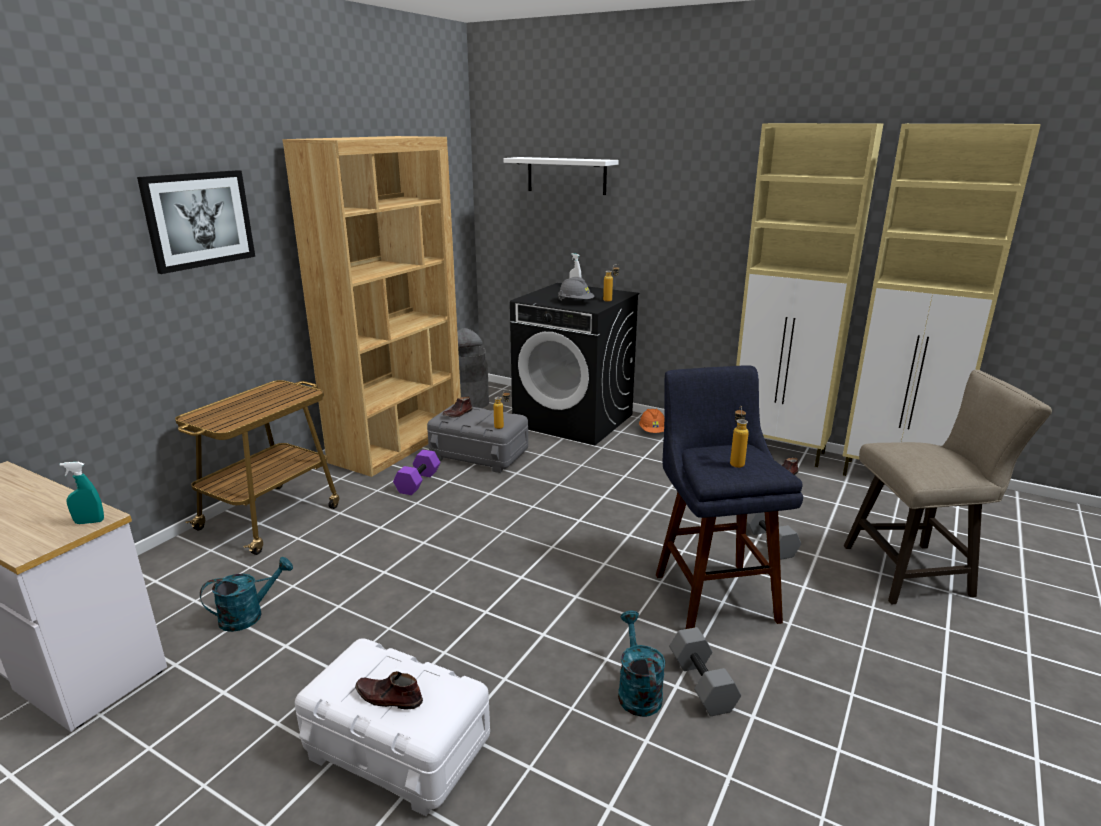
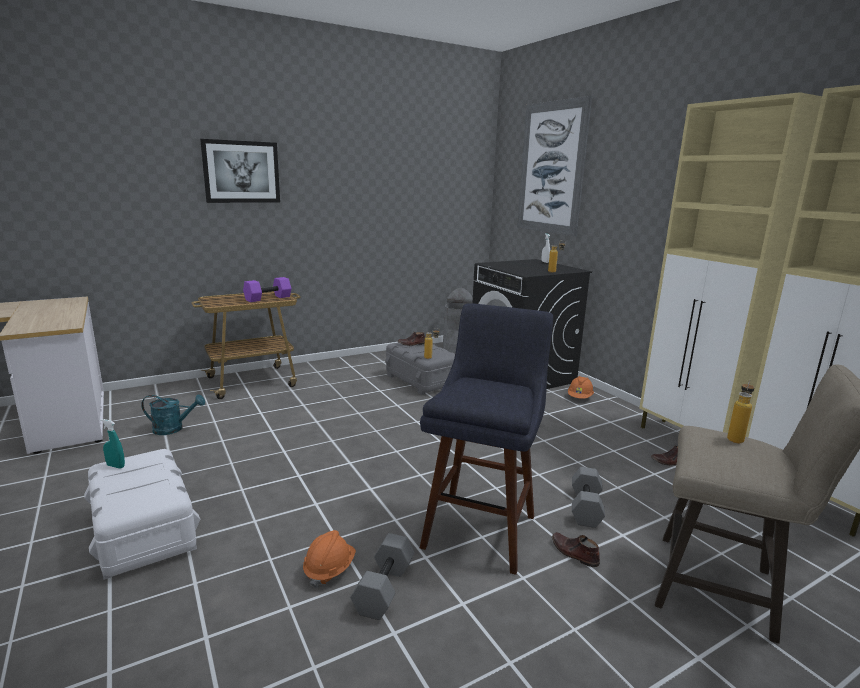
camera: 30 degrees right, 5 degrees down
turquoise spray bottle [59,462,104,524] -> turquoise spray bottle moved to [101,419,125,468]
brown bookcase [282,136,461,477] -> none
brown shoe [355,671,423,710] -> brown shoe moved to [552,532,600,567]
purple dumbbell [393,450,440,495] -> purple dumbbell moved to [243,277,292,302]
white shelf [503,157,619,195] -> picture [517,96,592,236]
grey hard hat [558,277,595,301] -> none
turquoise watering can [618,611,665,717] -> orange hard hat [303,530,356,588]
bottle [730,406,749,468] -> bottle moved to [727,380,755,443]

